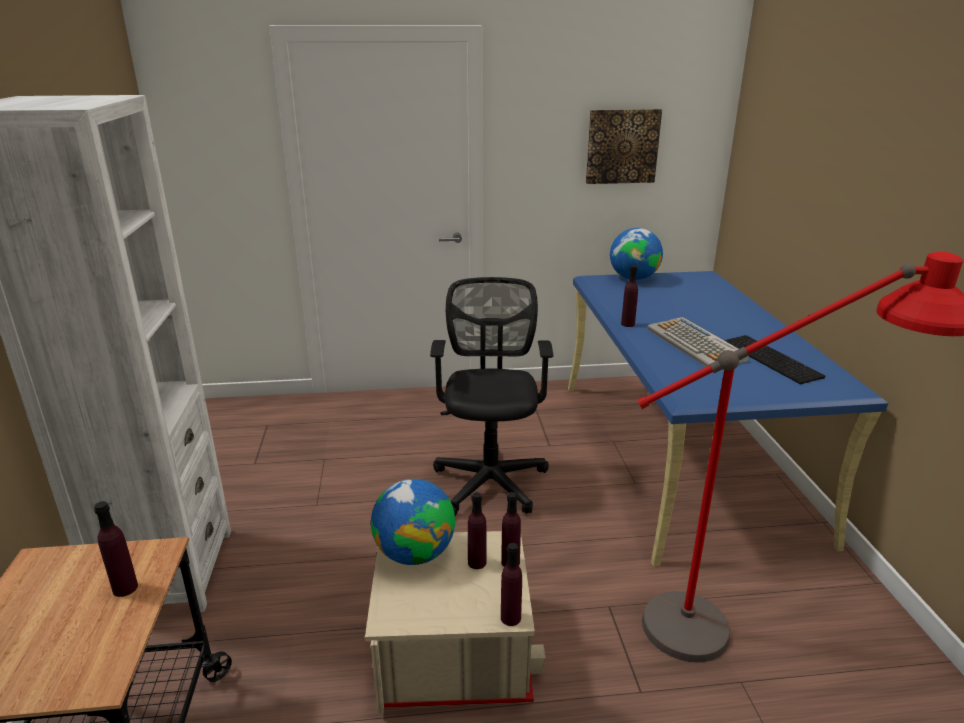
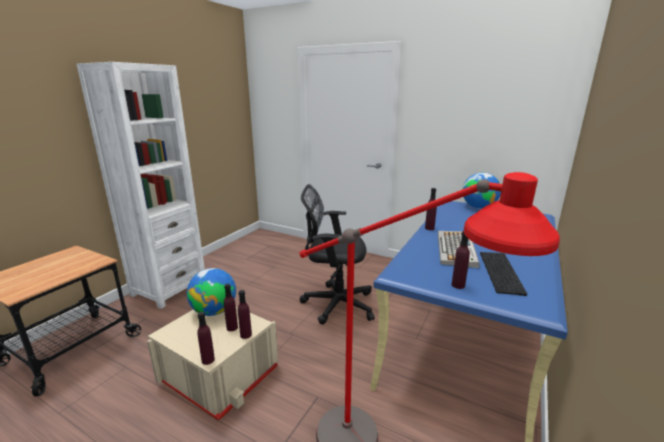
camera: 35 degrees right, 5 degrees down
purple bottle [94,501,138,597] -> purple bottle moved to [451,231,470,289]
black office chair [430,277,553,516] -> black office chair turned 120 degrees counterclockwise [300,184,375,324]
picture [586,109,662,184] -> none

